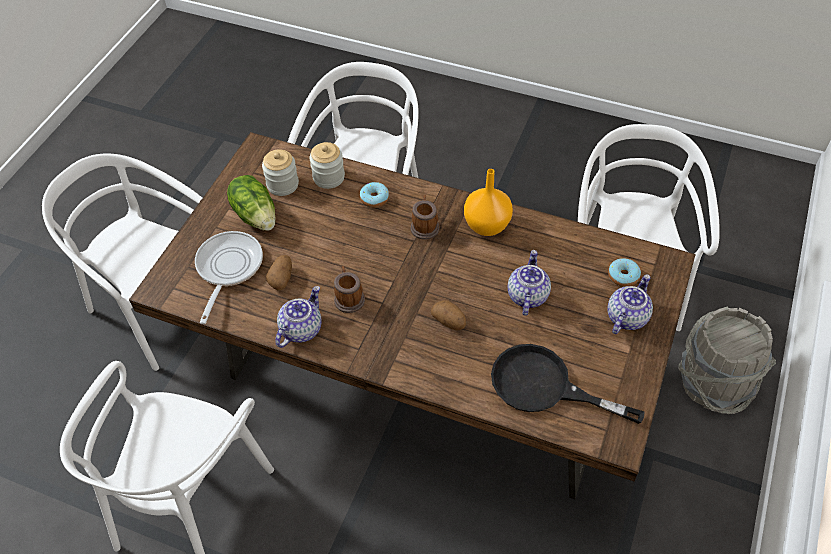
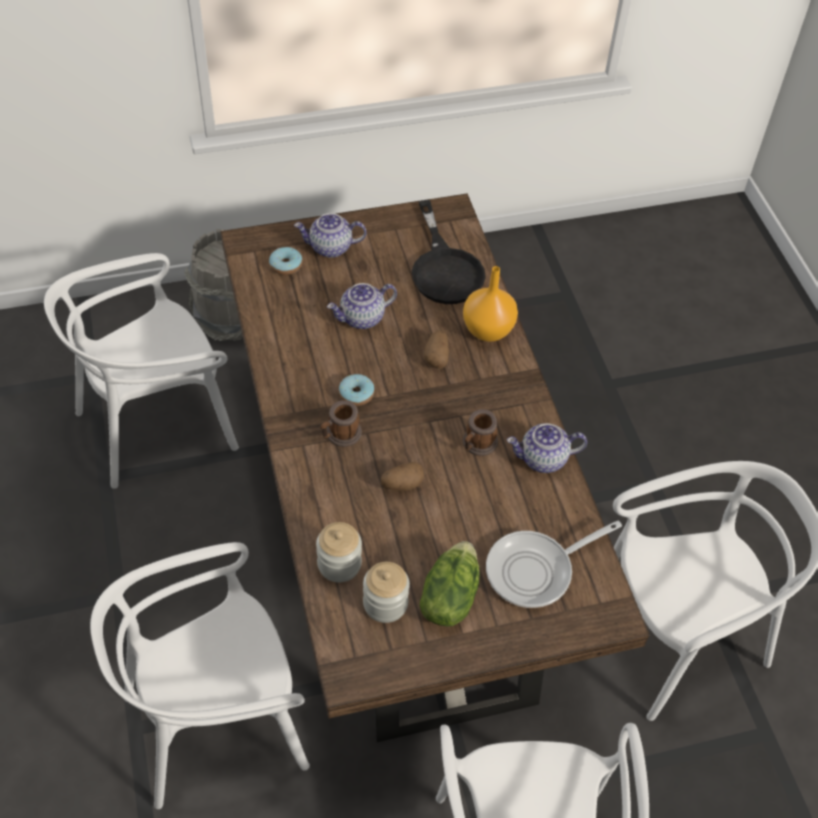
camera: 130 degrees left, 0 degrees up
potato [266,255,292,290] -> potato moved to [381,462,424,491]
donut [359,182,389,208] -> donut moved to [339,374,375,406]
orange vase [464,169,513,236] -> orange vase moved to [463,266,518,342]

